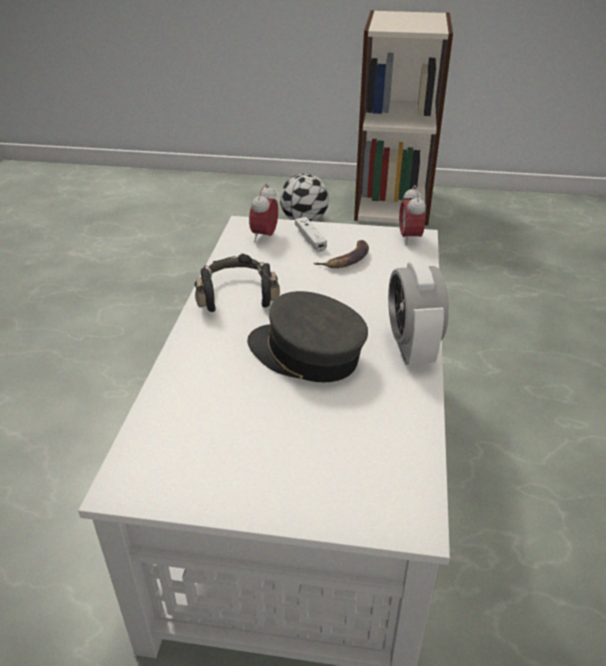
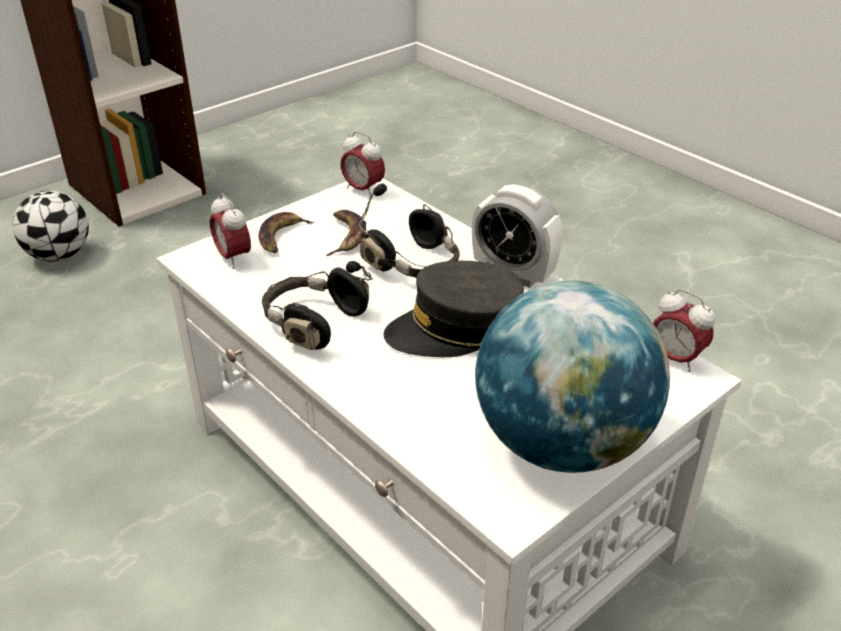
camera: 50 degrees left, 0 degrees up
white game controller [295,217,327,252] -> banana [259,212,315,253]
none -> black headphones [358,184,460,278]
none -> globe [475,280,670,473]
none -> alarm clock [653,289,715,372]

